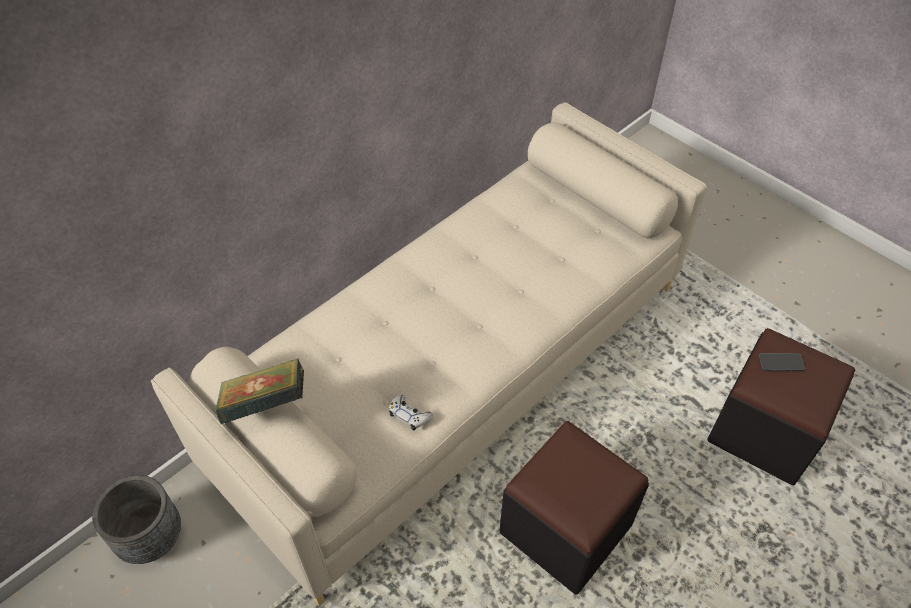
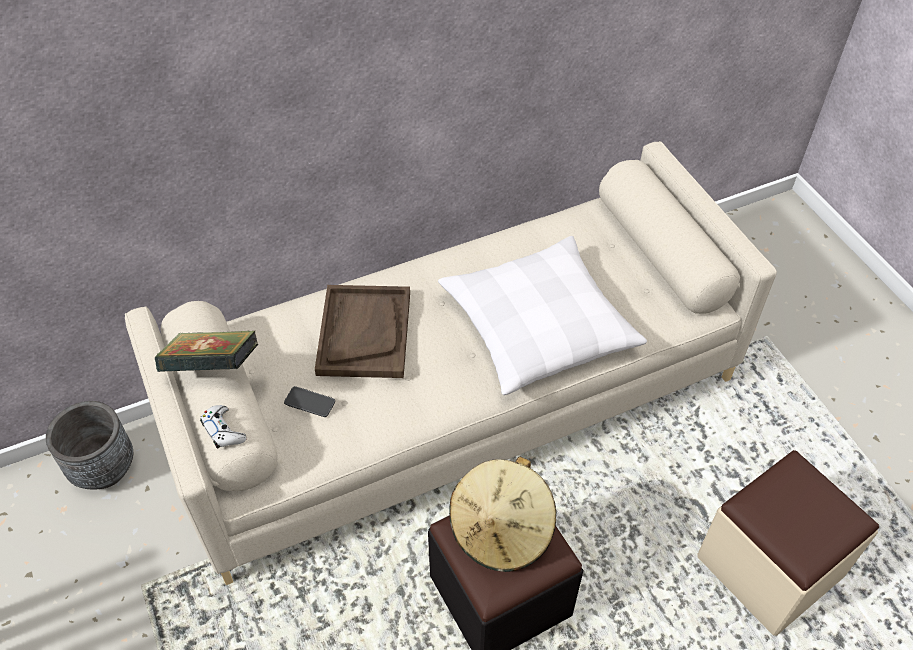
camera: 20 degrees right, 0 degrees up
white game controller [389,395,433,431] -> white game controller moved to [200,405,246,449]
black ottoman [707,328,855,485] -> beige ottoman [697,450,879,636]
phone [758,353,805,371] -> phone moved to [284,386,335,417]
none -> brown tray [315,285,410,378]
none -> white pillow [438,236,647,395]
none -> beige hat [449,457,556,572]

